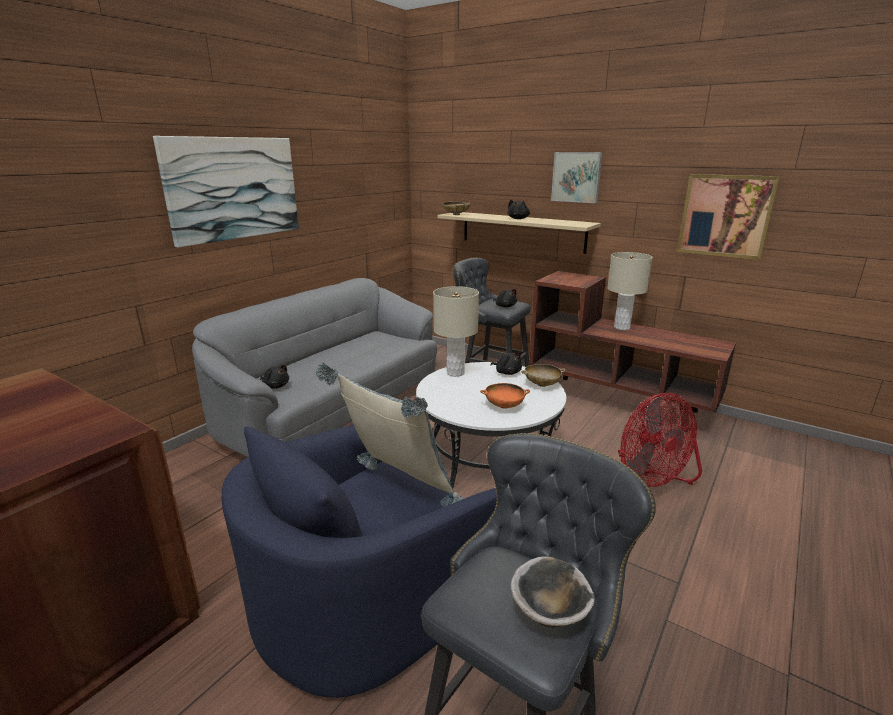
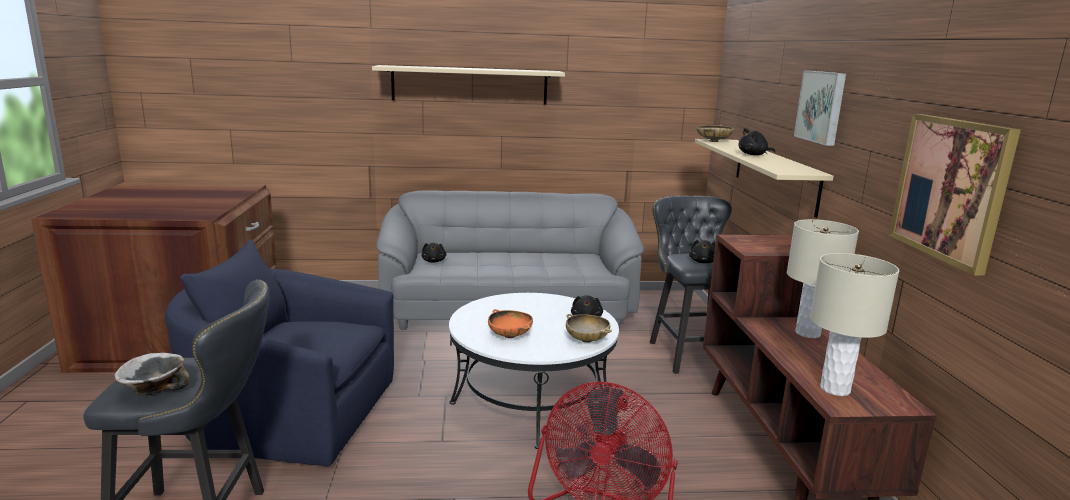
camera: 50 degrees right, 5 degrees down
picture [153,136,299,248] -> beige shelf [372,65,565,105]
pillow [316,363,464,507] -> none
beige table lamp [433,286,479,377] -> beige table lamp moved to [810,253,899,396]

